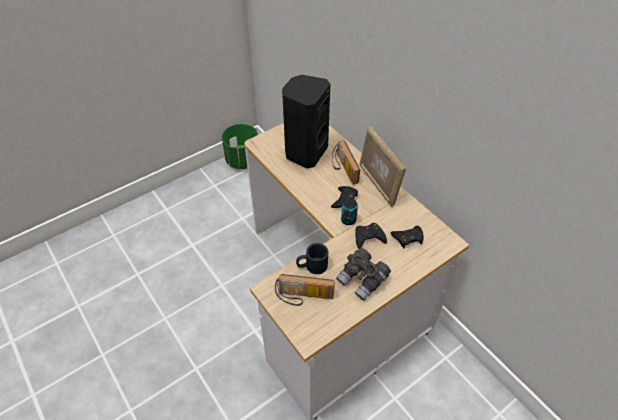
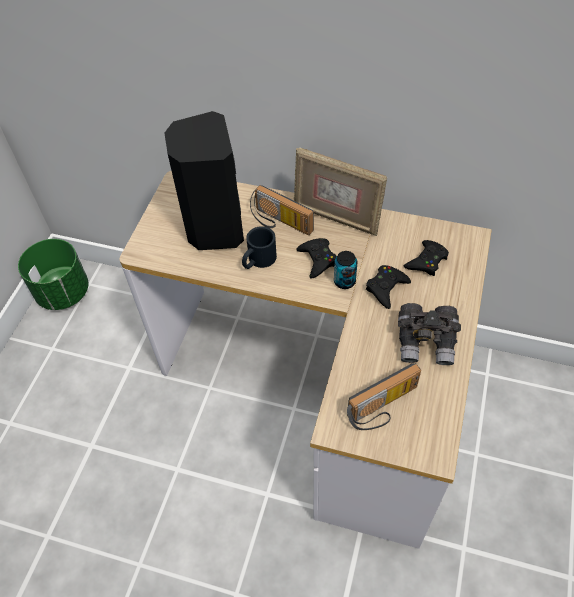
camera: 35 degrees left, 5 degrees up
black mug [296,243,328,274] -> black mug moved to [242,226,277,269]

